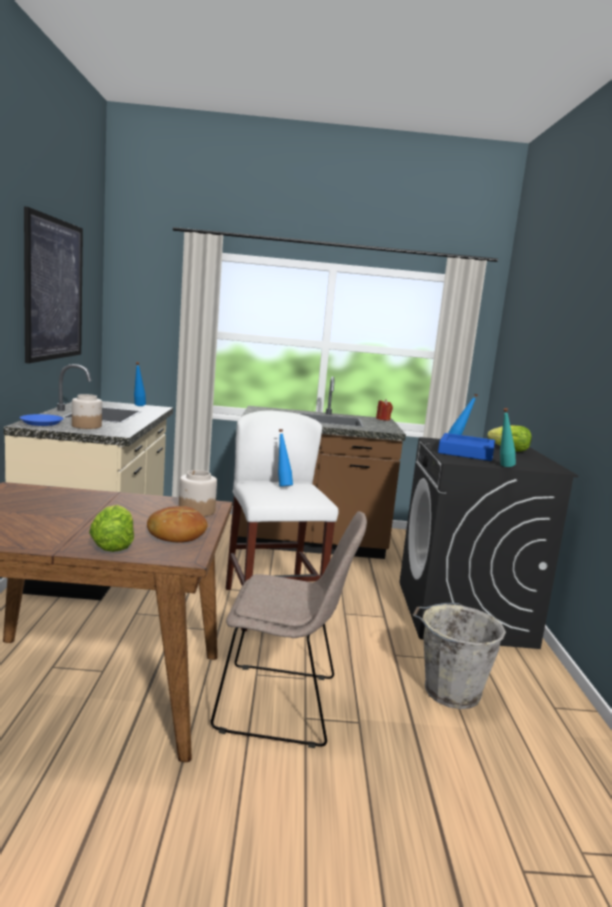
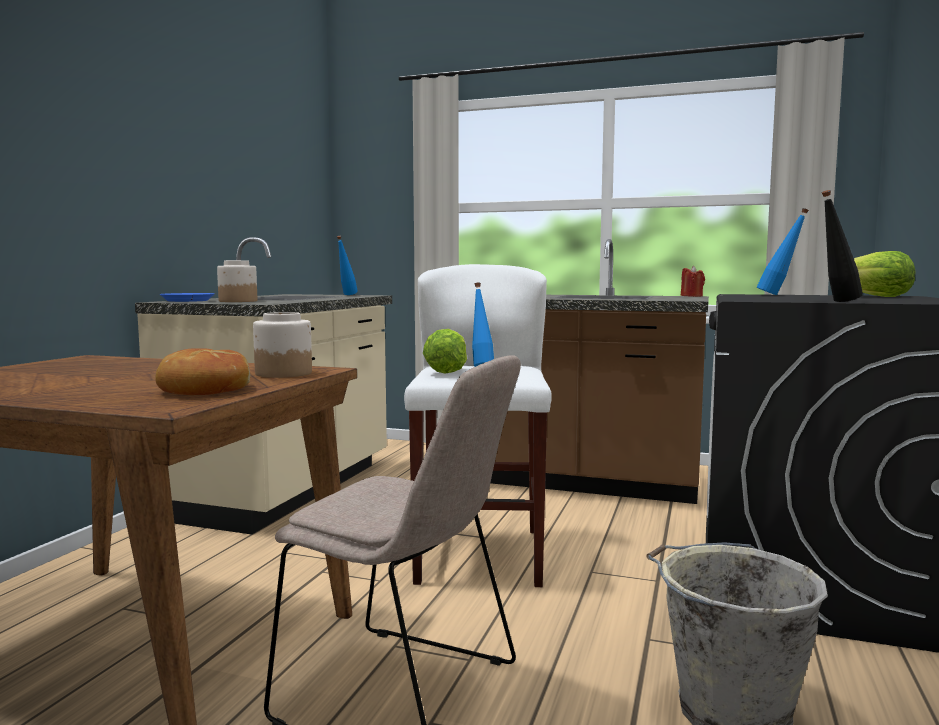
camera: 20 degrees right, 5 degrees down
picture [24,206,83,363] -> none
lettuce [89,505,134,552] -> lettuce moved to [423,329,467,374]
blue tray [438,433,495,461] -> none
turquoise bottle [500,408,516,467] -> black bottle [822,190,863,302]

